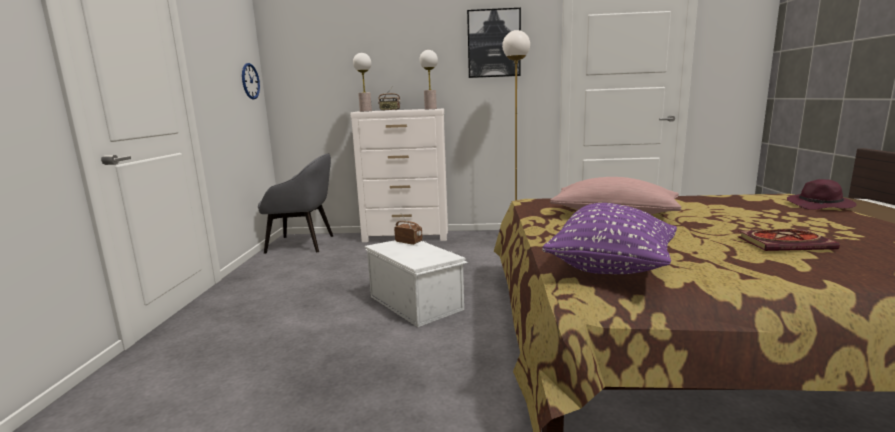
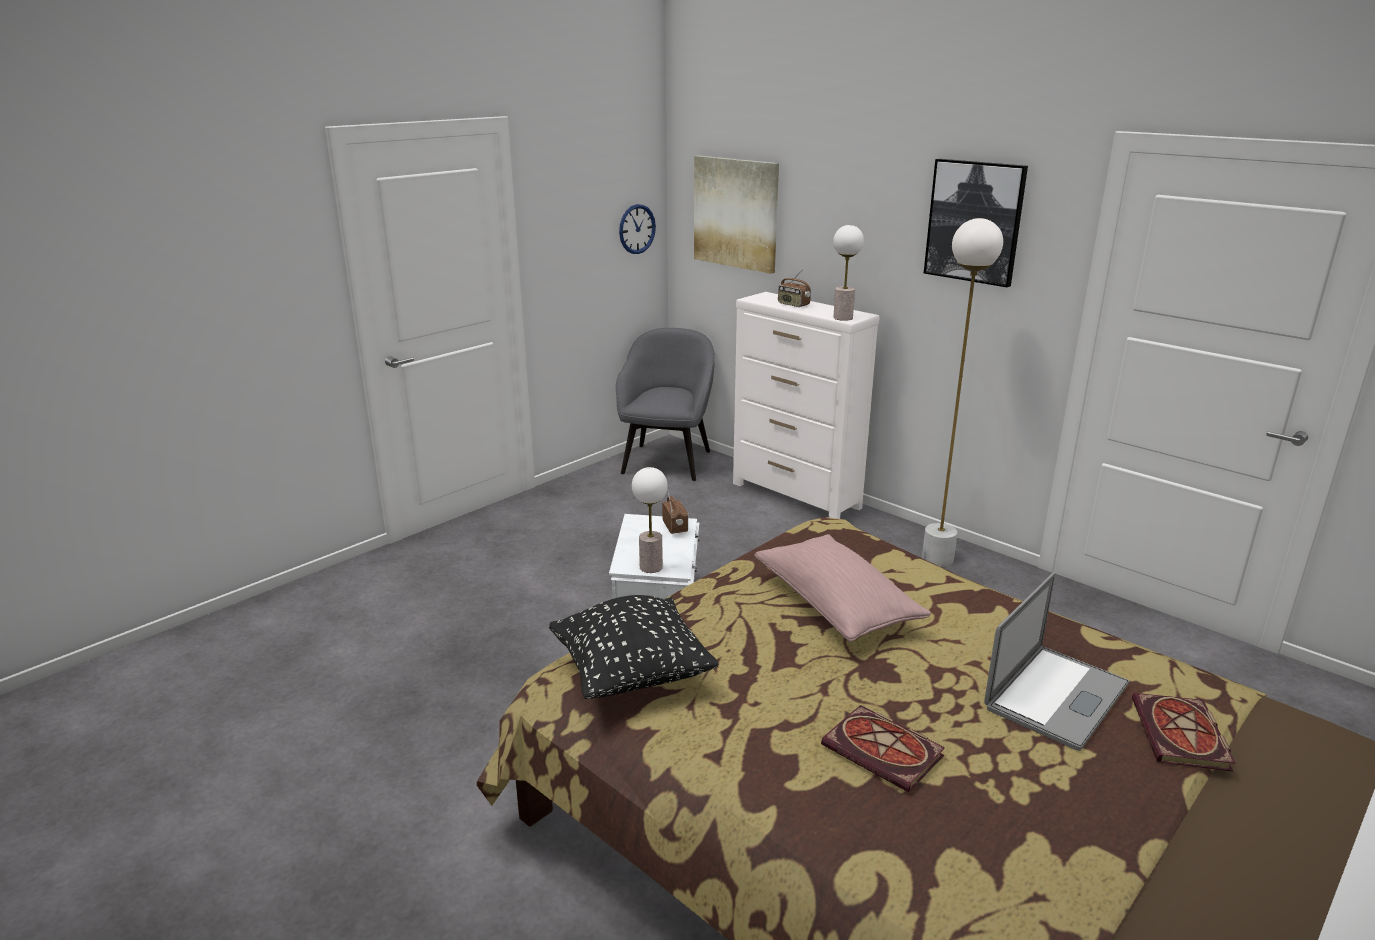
camera: 40 degrees right, 10 degrees up
grey armchair [258,153,333,254] -> grey armchair turned 120 degrees counterclockwise [616,328,715,481]
table lamp [353,53,372,112] -> table lamp moved to [632,467,668,573]
purple pillow [542,203,677,274] -> black pillow [549,595,719,699]
purple hat [787,179,857,210] -> book [1132,693,1236,771]
none -> picture [694,156,779,274]
none -> laptop [984,572,1129,751]

